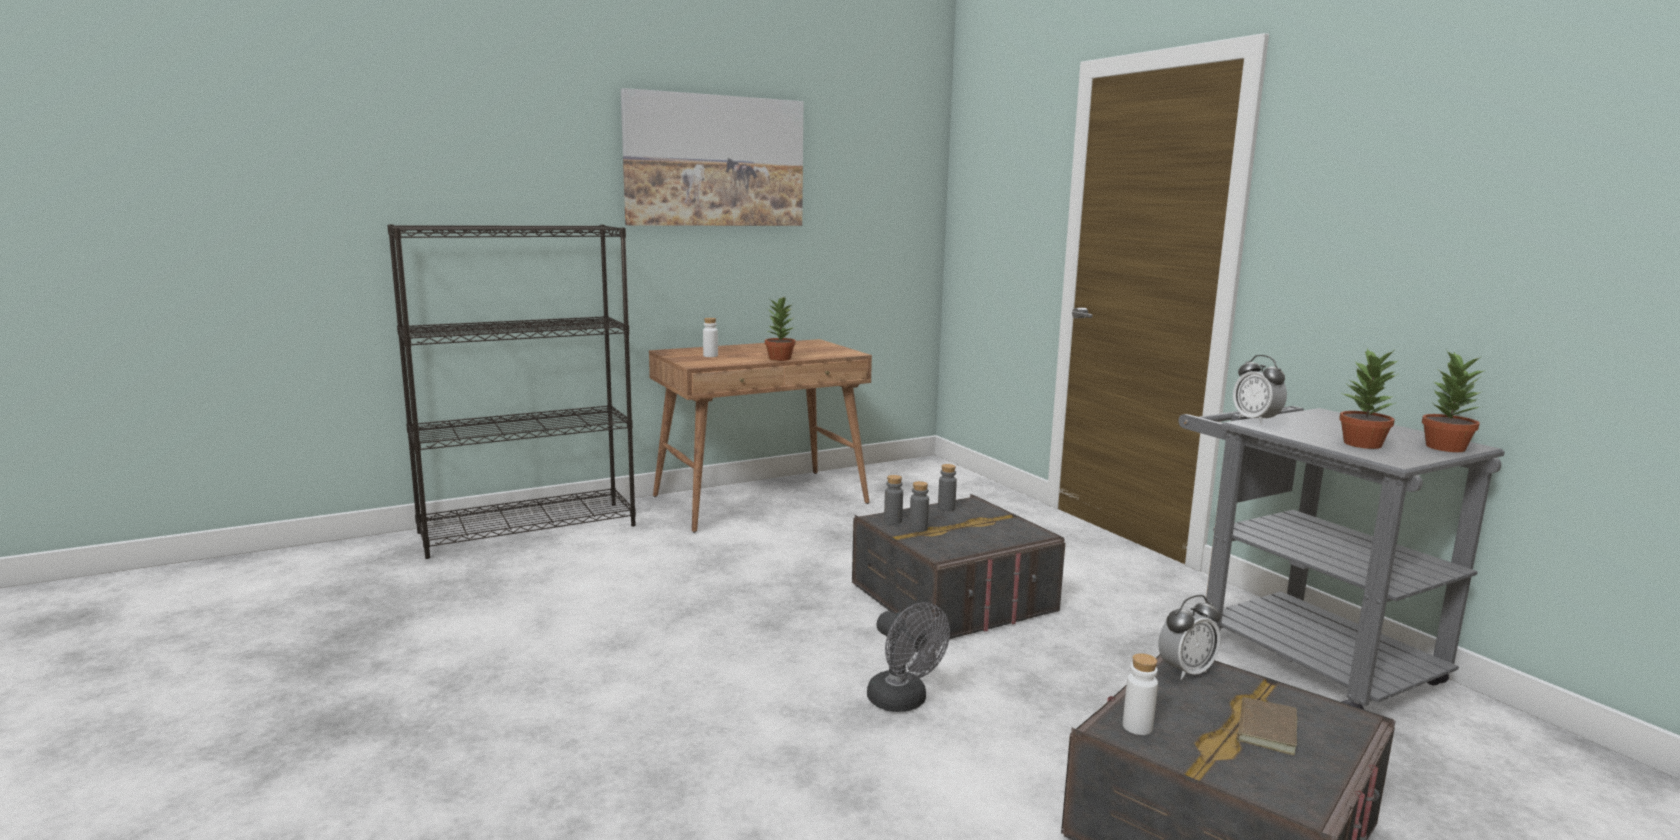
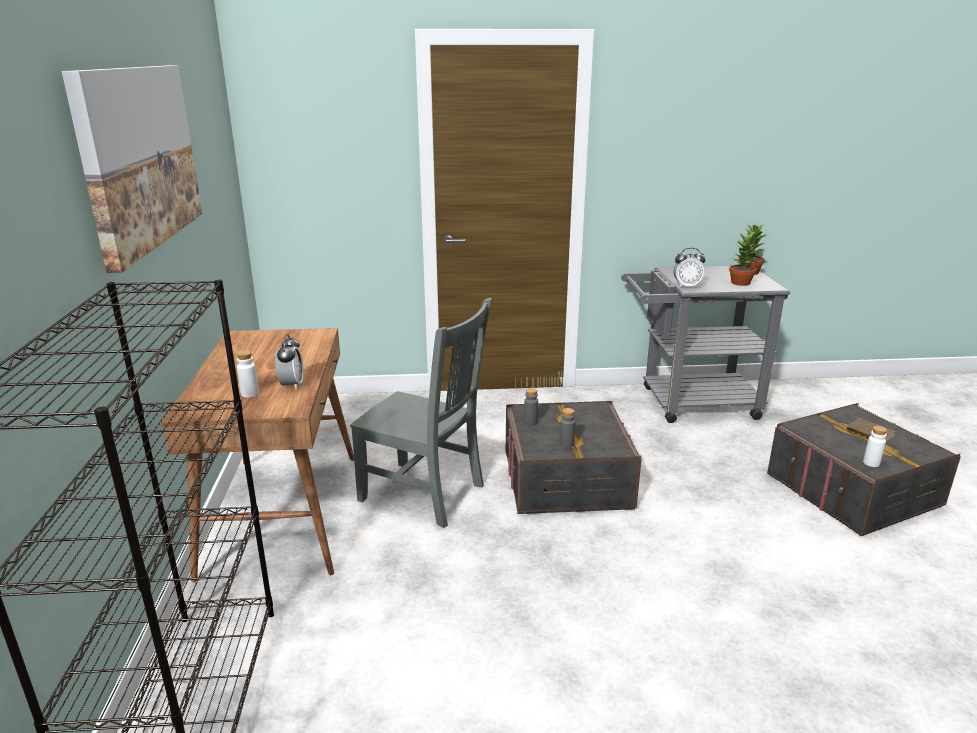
camera: 65 degrees left, 10 degrees up
potted plant [765,297,796,361] -> none
grey fan [867,602,950,712] -> none
grey bottle [884,475,903,524] -> none
alarm clock [1158,595,1221,680] -> alarm clock moved to [275,334,304,390]
none -> grey chair [350,298,492,528]

